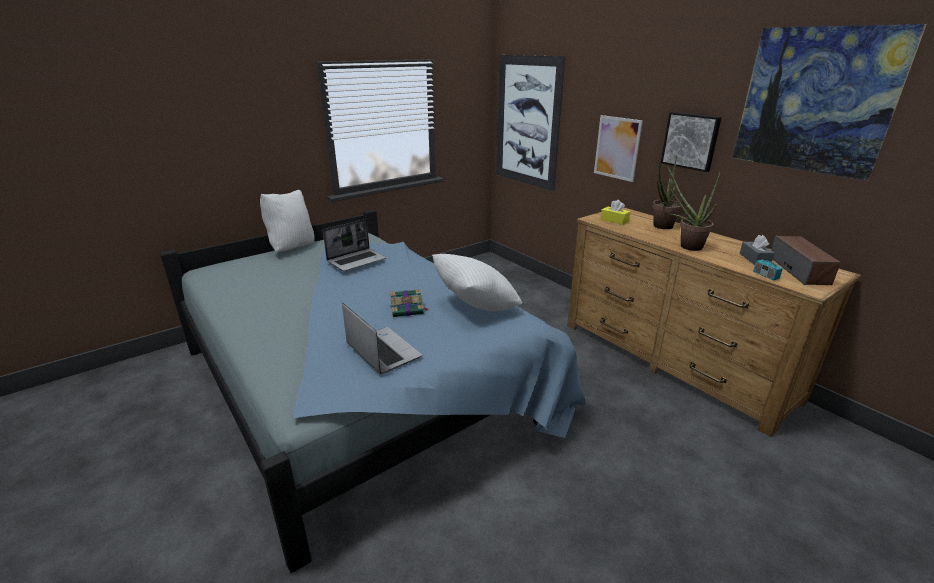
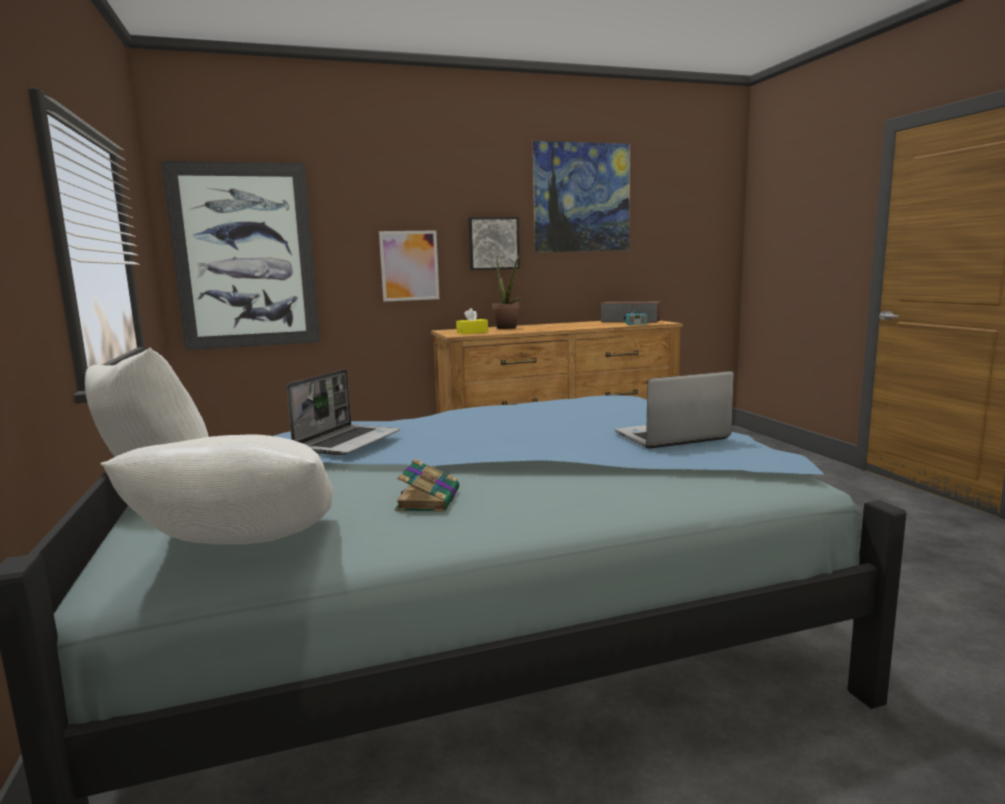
camera: 70 degrees left, 15 degrees down
laptop [323,219,386,271] -> laptop turned 45 degrees clockwise [286,369,400,455]
book [390,289,428,317] -> book moved to [395,459,459,512]
white pillow [432,254,522,311] -> white pillow moved to [100,434,333,544]
potted plant [667,166,720,251] -> none
grey tissue box [740,235,775,265] -> none

